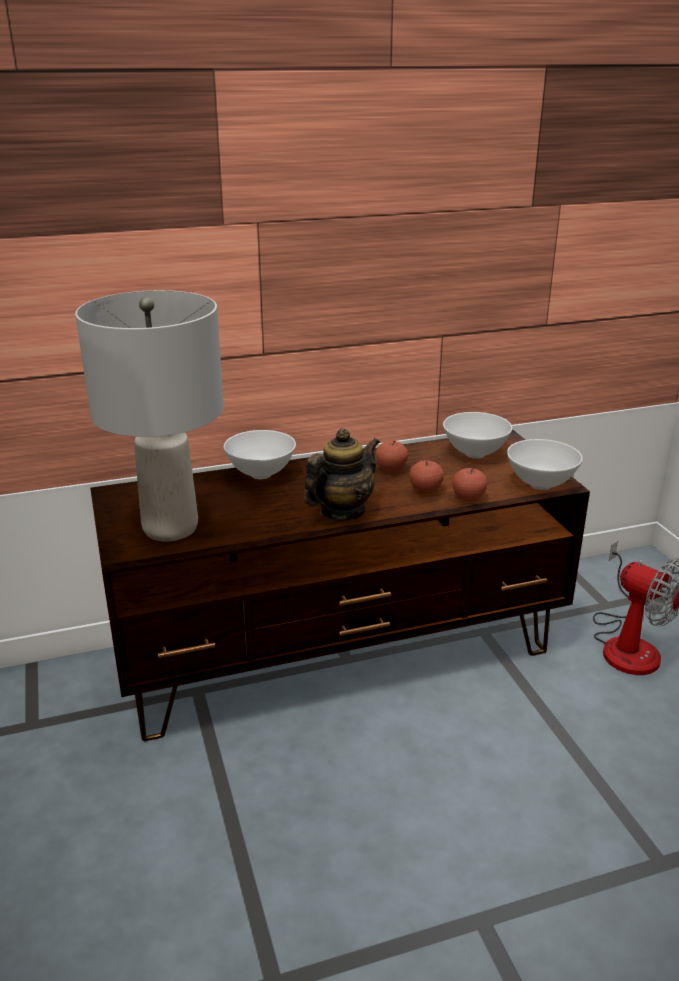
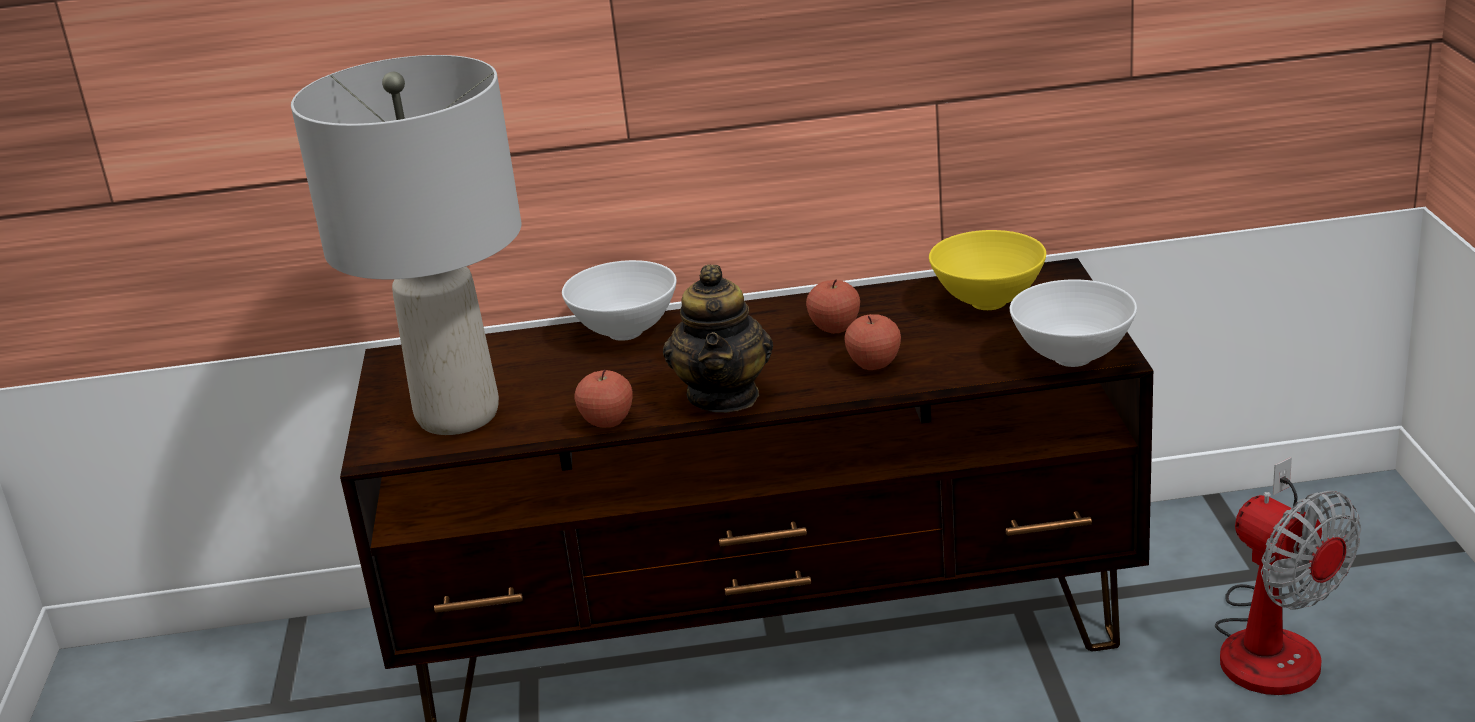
camera: 15 degrees right, 0 degrees up
teapot [303,428,380,521] -> teapot turned 120 degrees clockwise [663,264,773,413]
white bowl [443,412,512,459] -> yellow bowl [929,230,1046,310]
apple [452,467,487,502] -> apple moved to [575,369,633,428]

